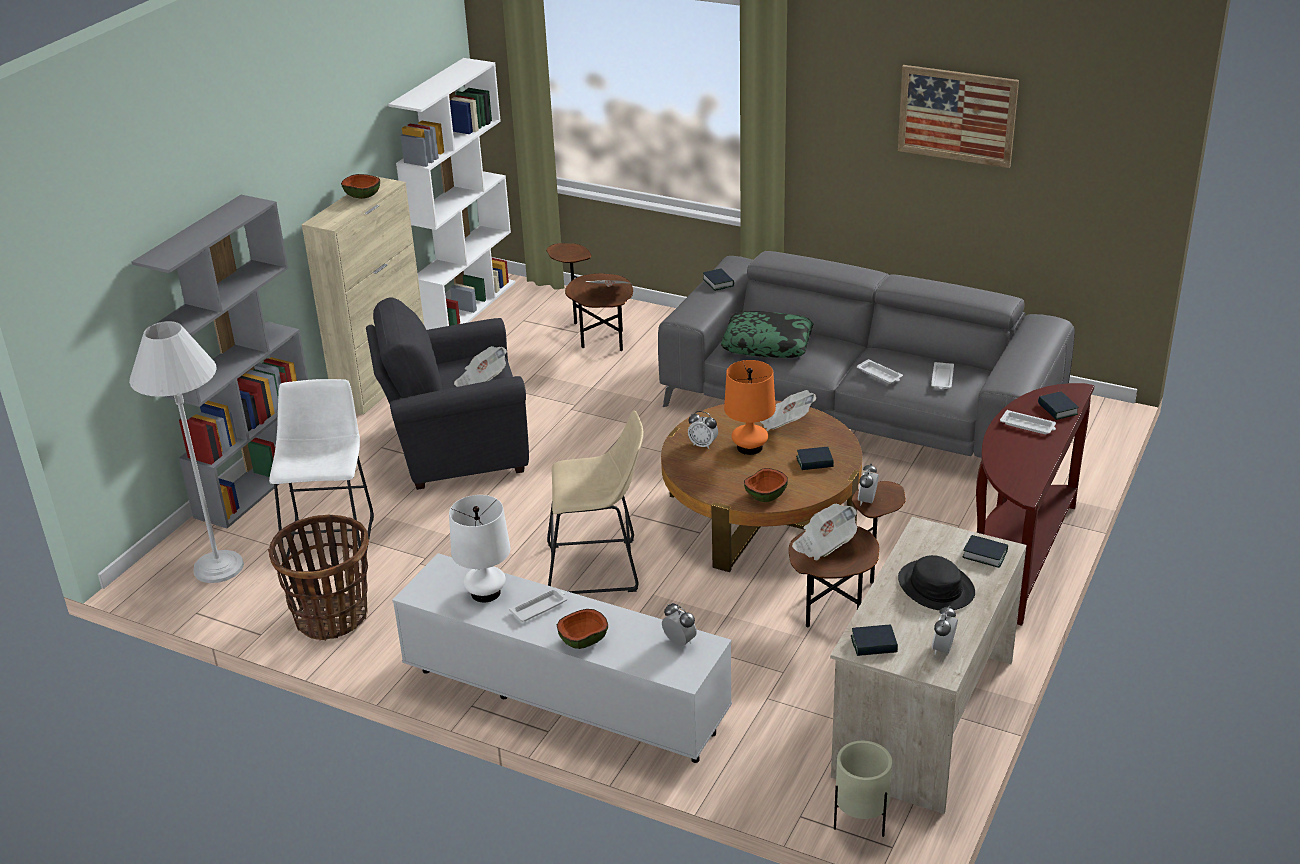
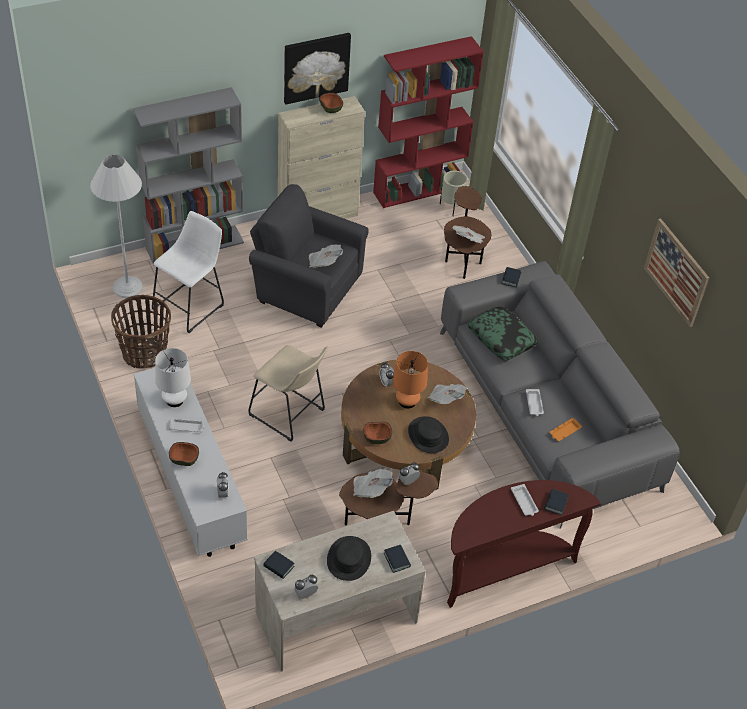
camera: 35 degrees right, 15 degrees up
white bookcase [388,58,516,330] -> red bookcase [373,36,484,208]
book [796,447,834,470] -> black hat [408,416,449,453]
beige planter [834,741,892,837] -> beige planter moved to [440,171,468,215]
white tray [931,362,954,389] -> orange tray [550,418,582,441]
none -> picture [284,33,351,104]

